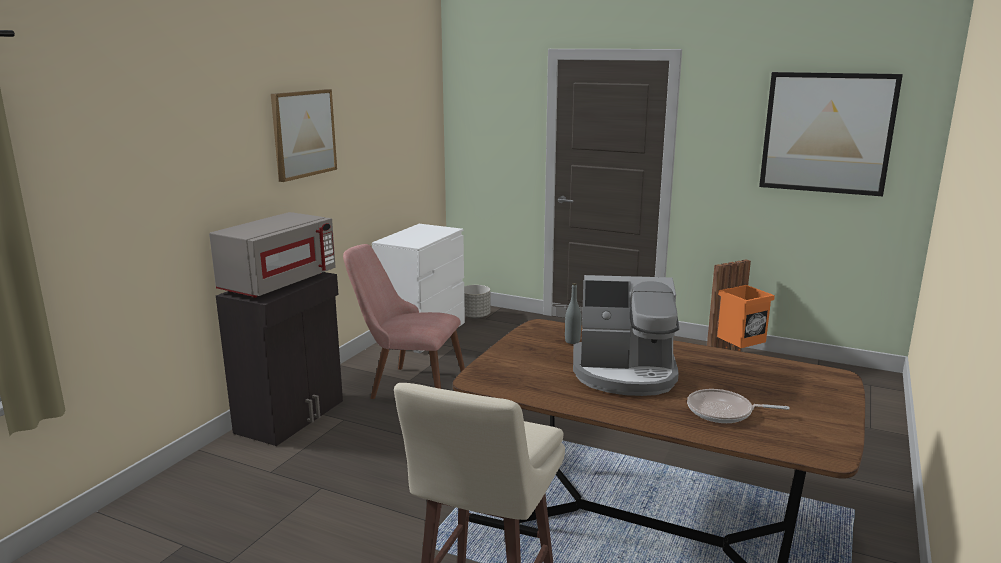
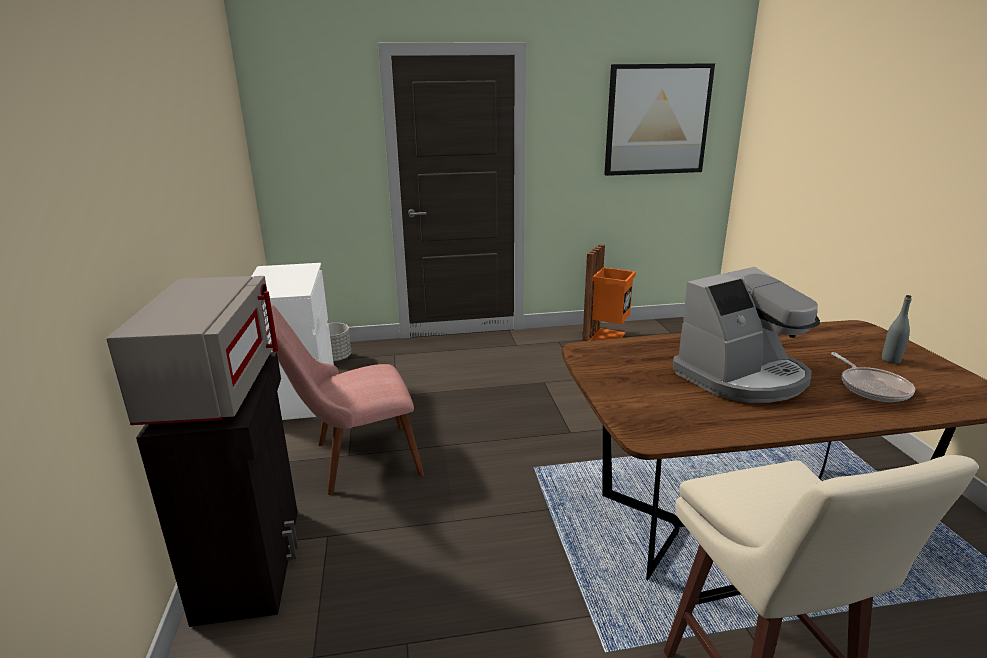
camera: 35 degrees left, 5 degrees up
picture [271,89,337,182] -> none
grey bottle [565,283,581,344] -> grey bottle moved to [882,295,912,364]
frying pan [687,389,790,423] -> frying pan turned 75 degrees counterclockwise [831,352,915,402]

